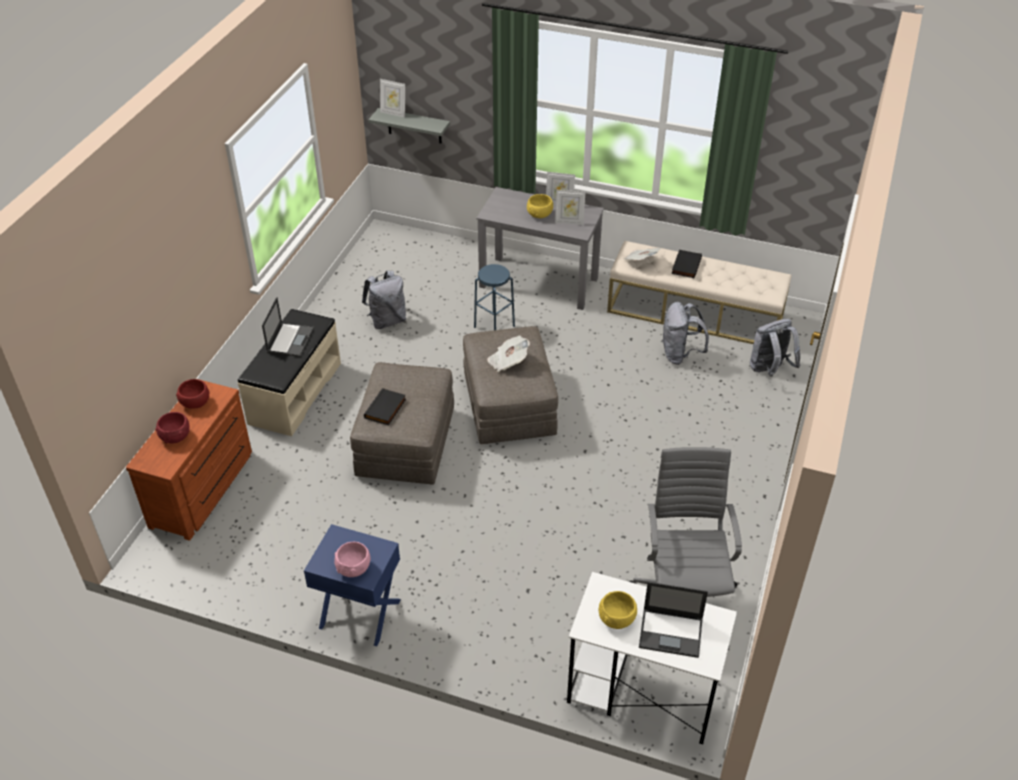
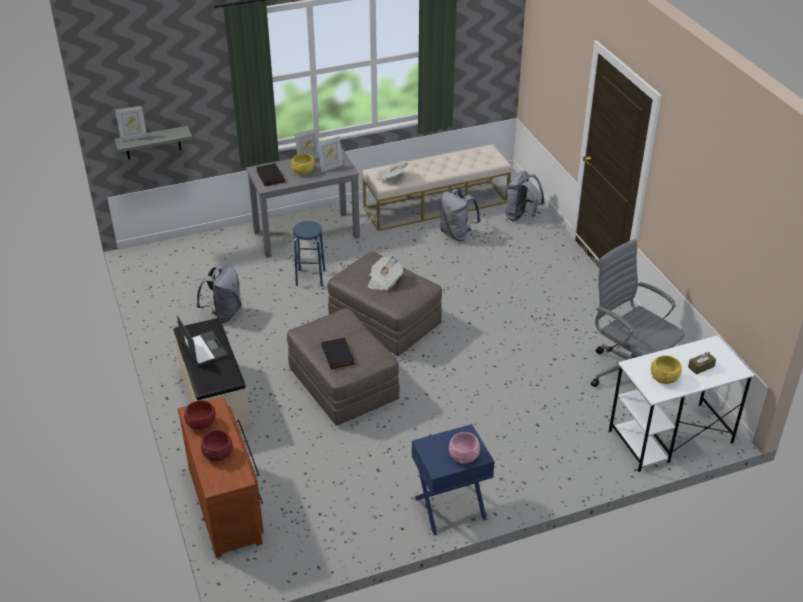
camera: 40 degrees left, 5 degrees down
laptop [639,582,708,658] -> brown tissue box [688,352,716,375]
black book [671,250,702,278] -> black book moved to [256,163,285,186]

